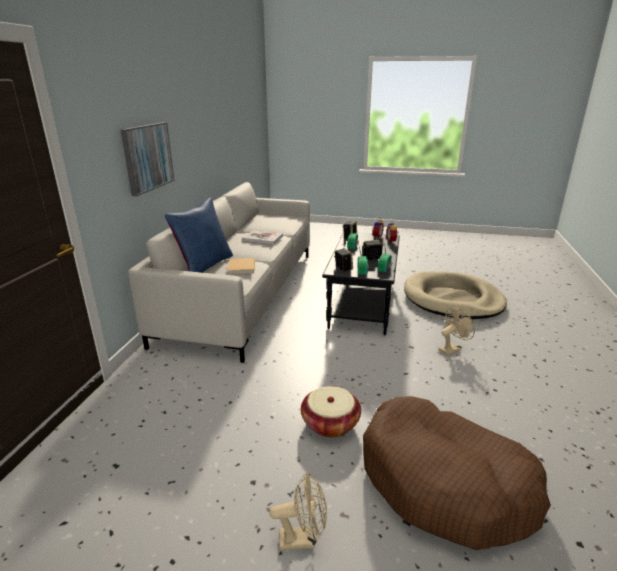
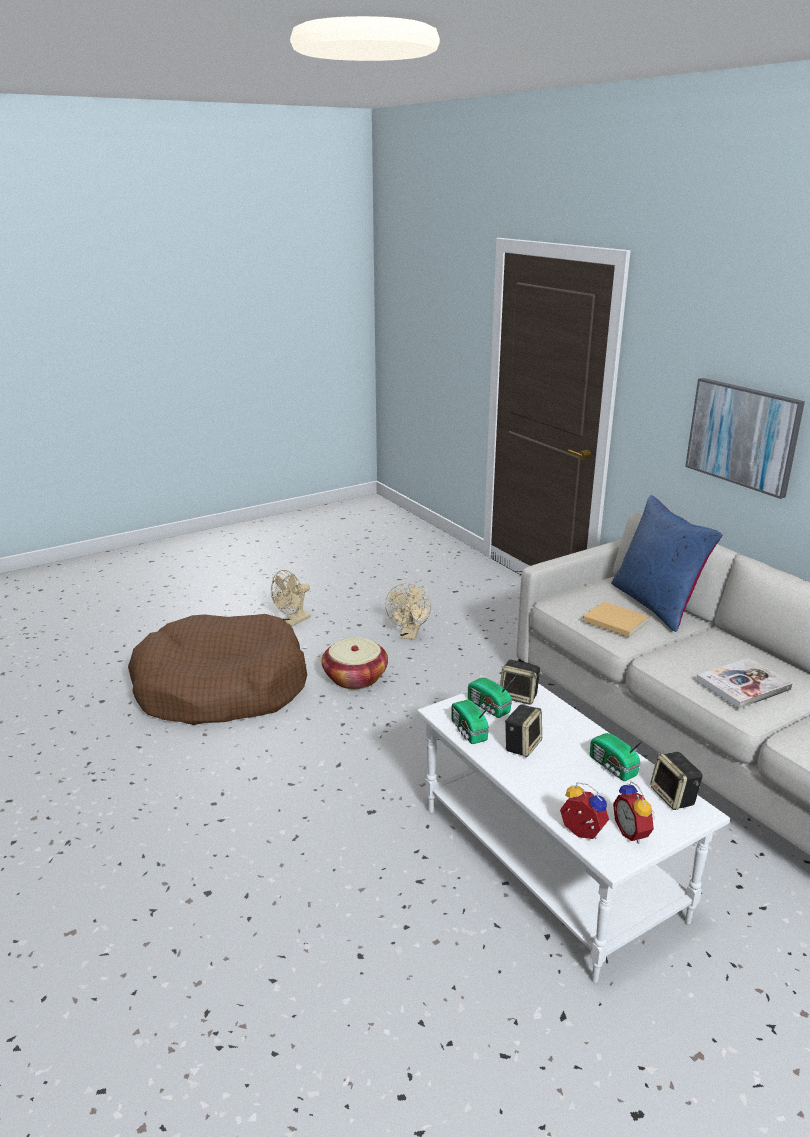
camera: 135 degrees right, 0 degrees up
black coffee table [323,232,400,335] -> white coffee table [417,679,730,983]
beige dog bed [404,271,507,319] -> none
beige fan [439,307,475,356] -> beige fan moved to [385,583,431,640]

